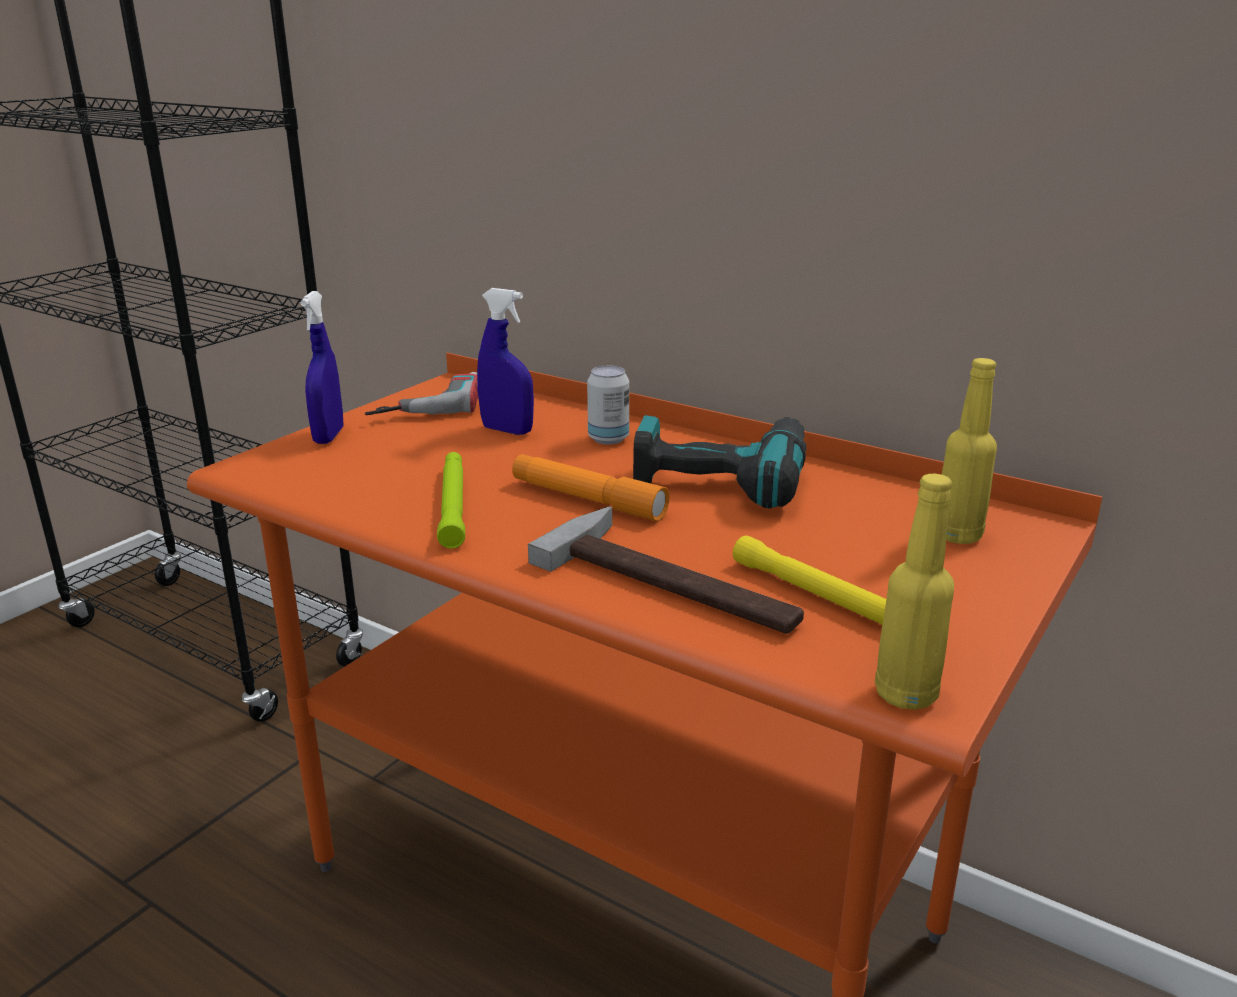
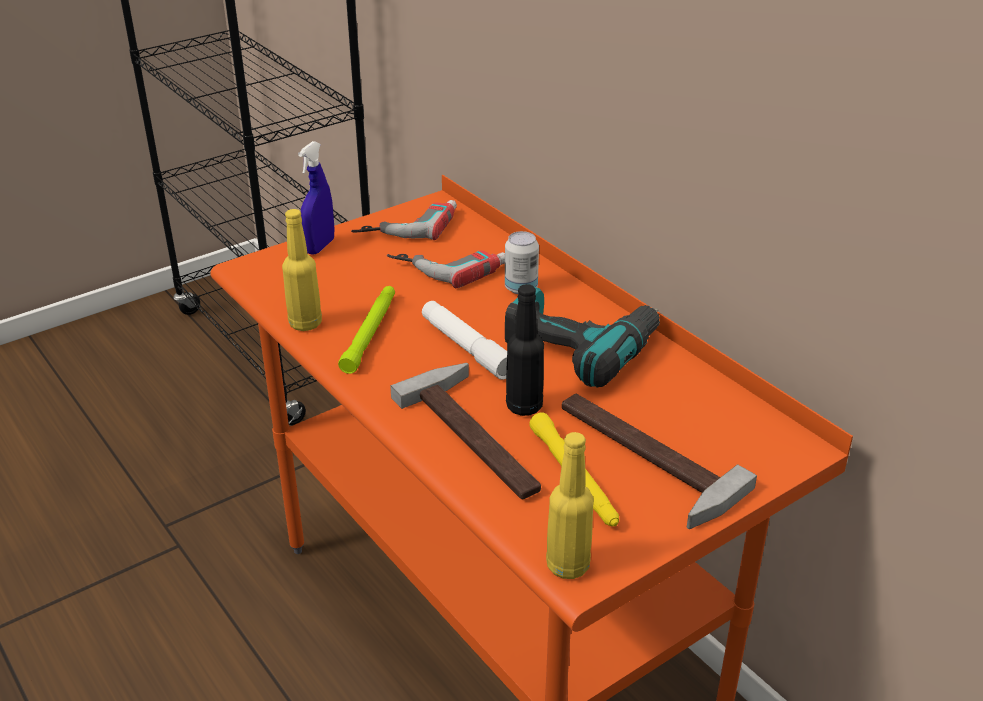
camera: 20 degrees right, 10 degrees up
blue spray bottle [477,288,534,435] -> power drill [387,250,505,288]
orange flashlight [512,454,670,521] -> white flashlight [422,301,507,380]
yellow bottle [942,358,997,544] -> yellow bottle moved to [282,209,322,331]
none -> black bottle [506,284,544,416]
none -> hammer [562,394,757,529]

